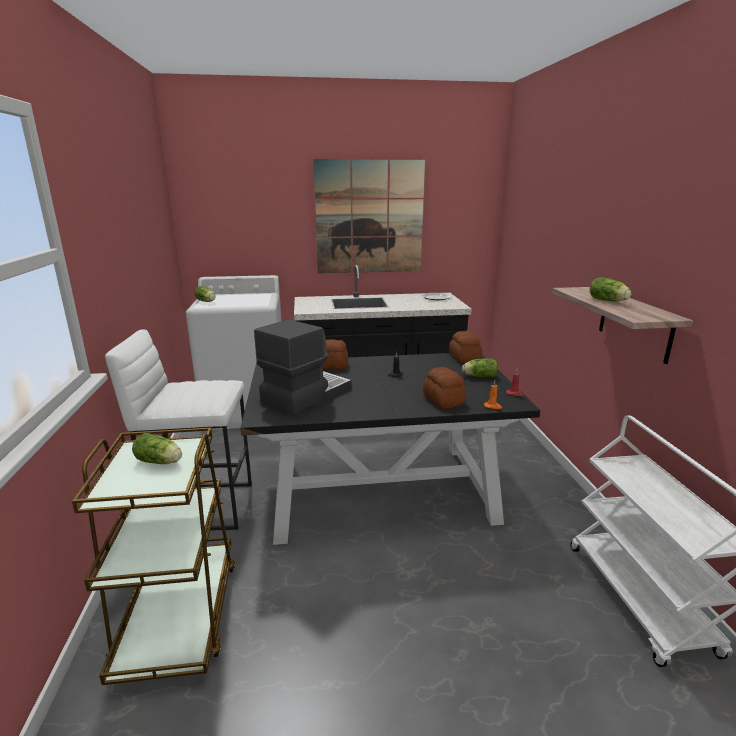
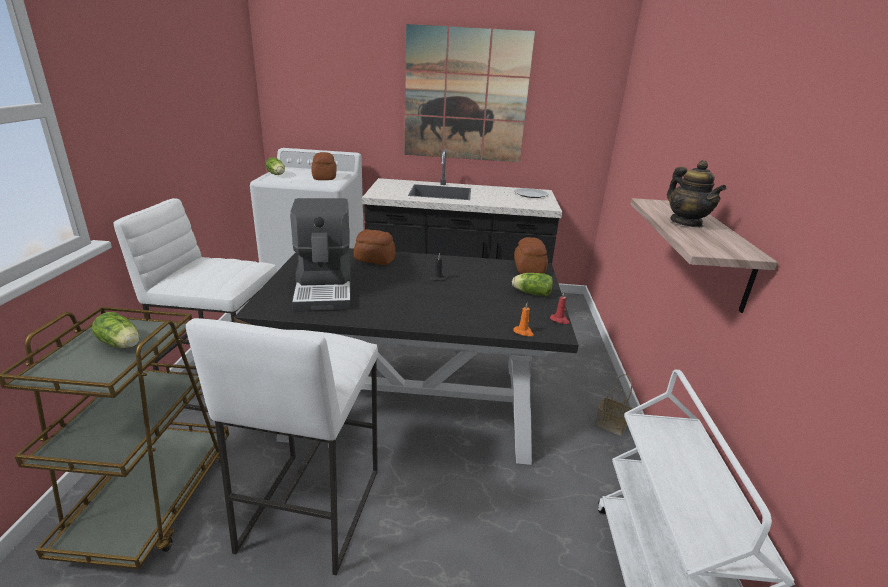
camera: 10 degrees right, 5 degrees up
coffee machine [254,320,352,415] -> coffee machine turned 120 degrees clockwise [290,198,351,312]
bread [423,367,466,409] -> bread moved to [311,152,337,180]
lettuce [589,277,631,302] -> teapot [667,160,727,227]
none -> white stool [186,318,378,575]
none -> basket [596,374,633,436]

